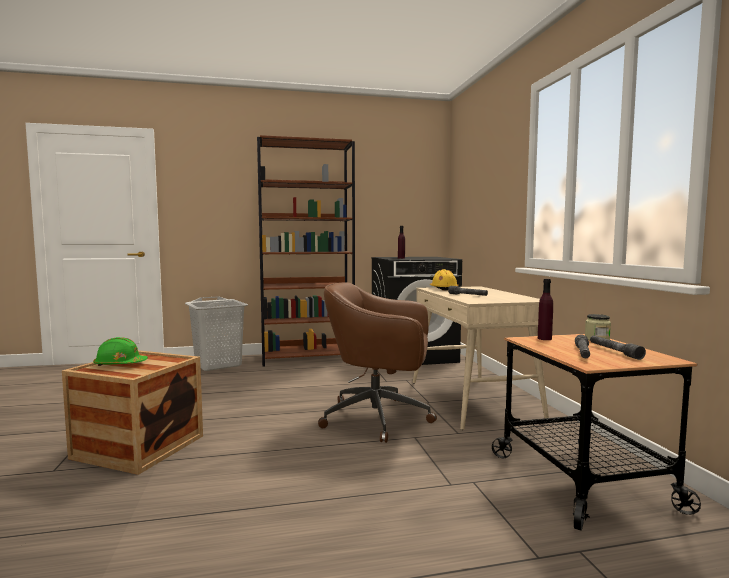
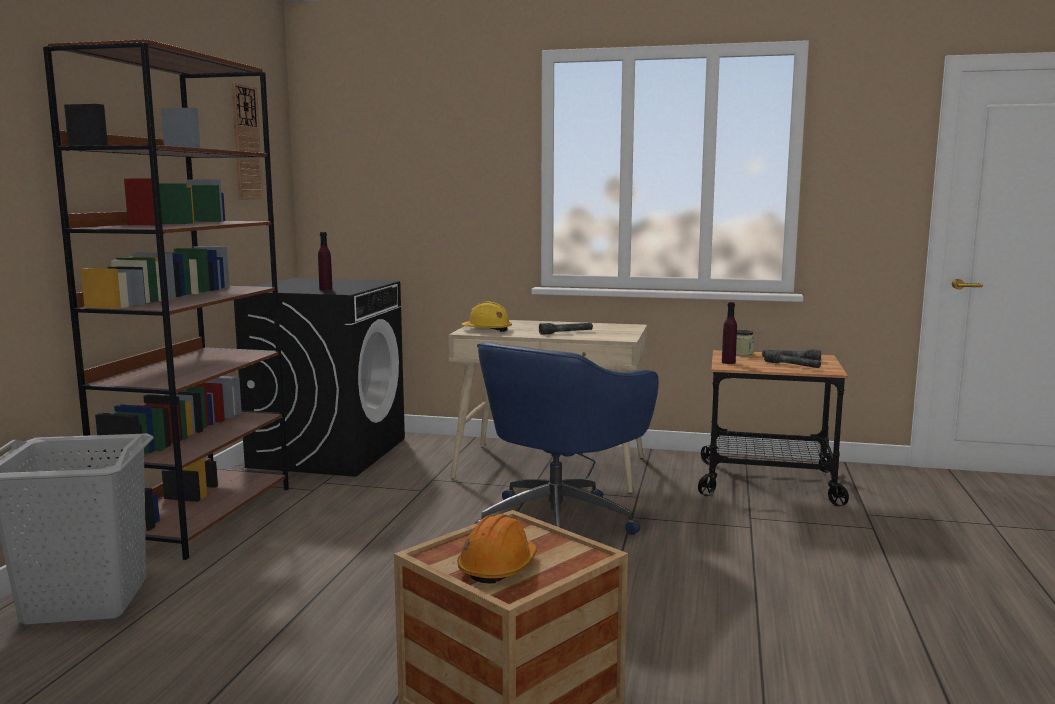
camera: 65 degrees left, 5 degrees up
green hard hat [93,337,148,366] -> orange hard hat [457,514,537,584]
brown office chair [318,282,437,443] -> blue office chair [474,342,659,535]
none -> wall clock [231,82,264,200]

